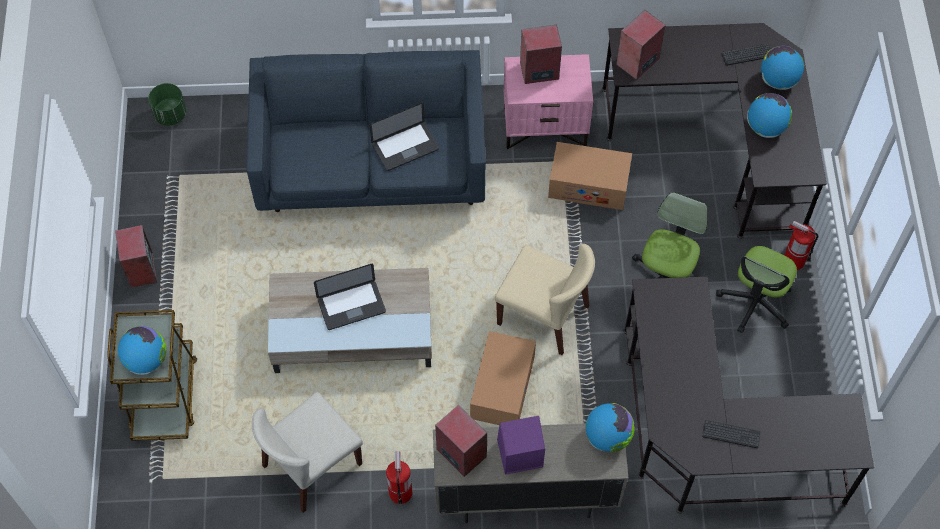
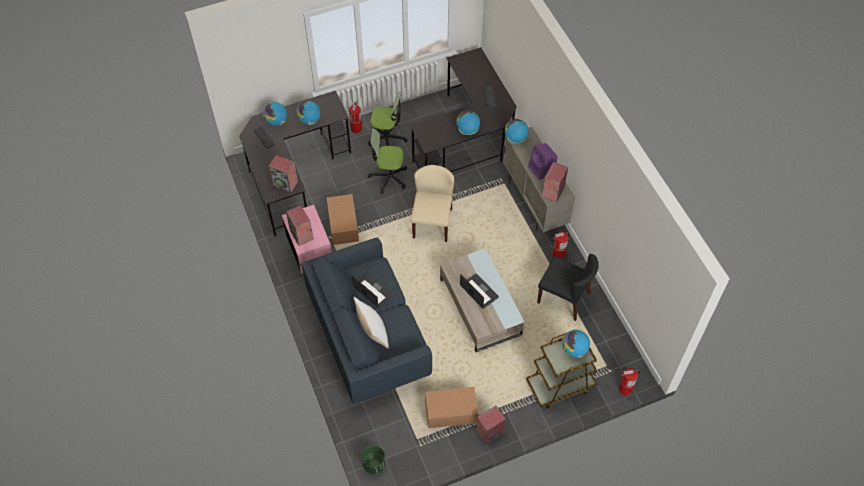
camera: 110 degrees left, 5 degrees down
beige chair [252,392,363,513] -> black chair [537,254,599,321]
cardboard box [470,331,536,425] -> cardboard box moved to [425,387,478,428]
none -> white pillow [353,297,389,348]
none -> globe [457,110,480,135]
none -> fire extinguisher [619,368,640,396]

